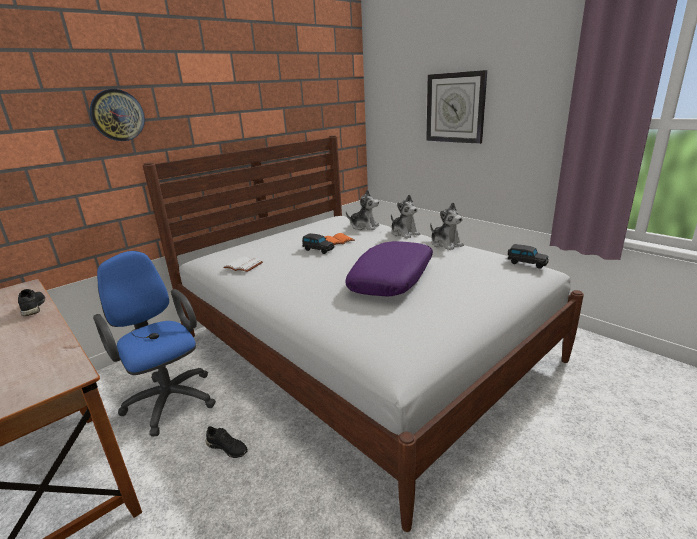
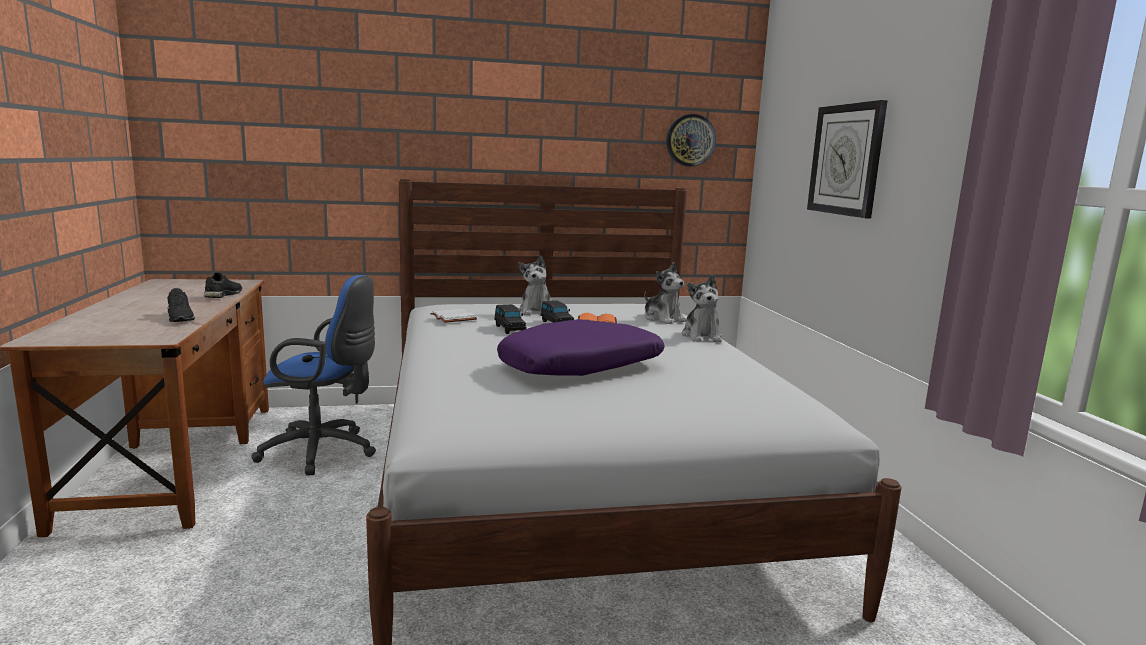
camera: 30 degrees right, 10 degrees down
wall clock [90,89,145,141] -> wall clock moved to [666,114,716,167]
blue office chair [93,251,216,437] -> blue office chair turned 105 degrees clockwise [251,275,376,476]
black shoe [206,426,248,458] -> black shoe moved to [167,288,195,322]
plush toy [430,202,464,250] -> plush toy moved to [518,256,551,315]
black toy car [508,244,549,269] -> black toy car moved to [494,304,526,334]

